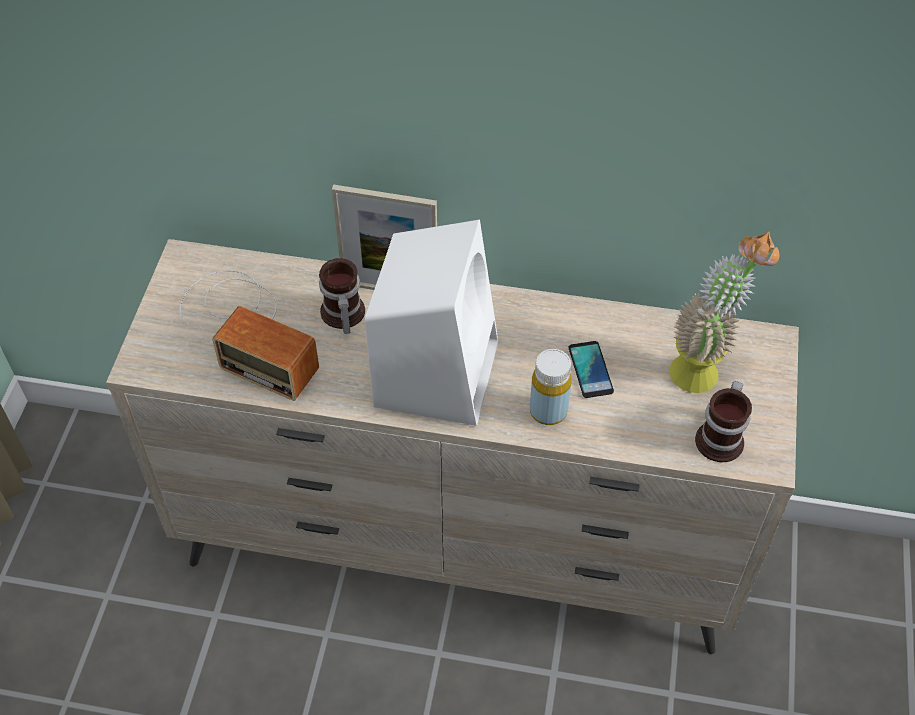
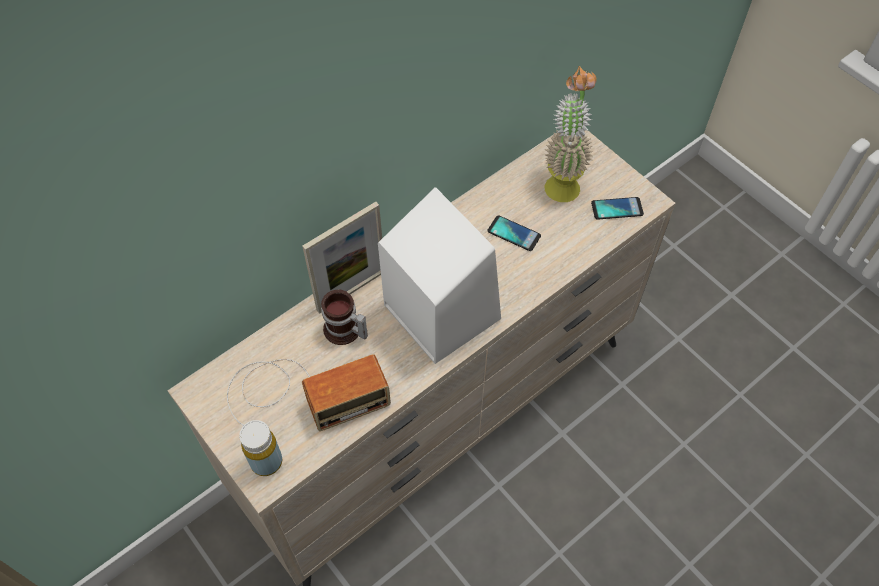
camera: 50 degrees left, 5 degrees up
yellow bottle [530,349,572,425] -> yellow bottle moved to [239,420,282,476]
mug [695,381,752,462] -> phone [591,197,644,220]

